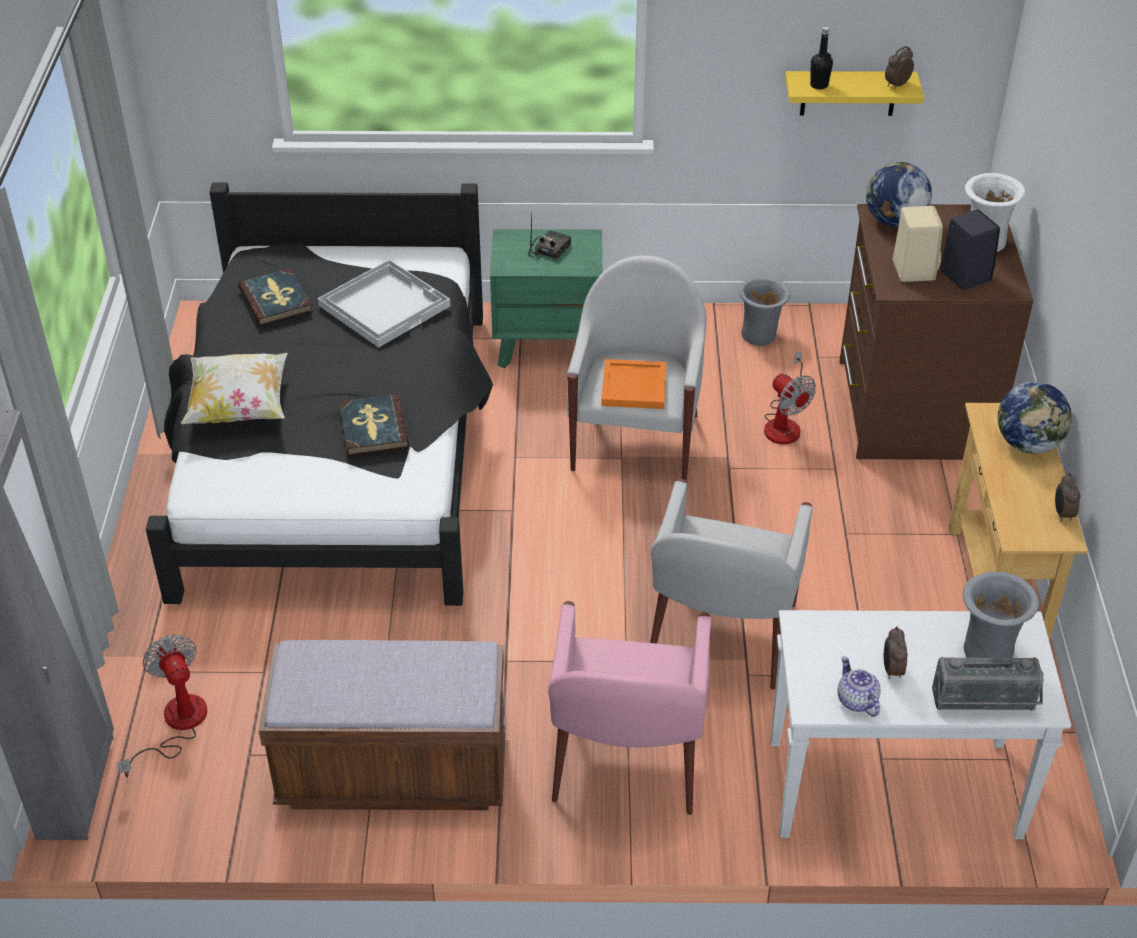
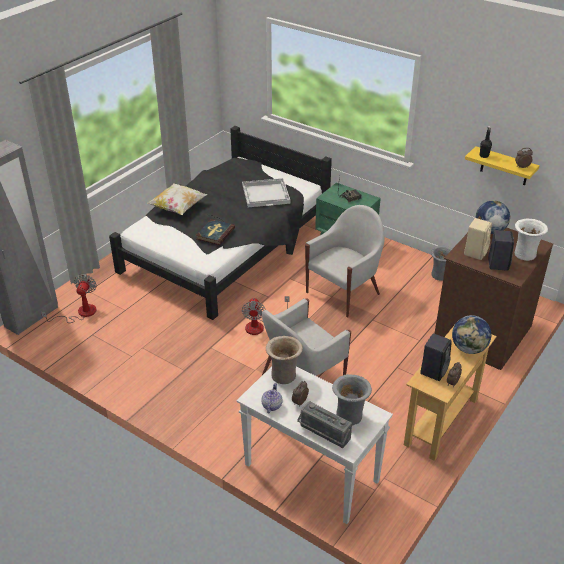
camera: 35 degrees right, 5 degrees down
book [238,268,313,326] -> none
brown bench [259,640,506,810] -> none
pink armchair [548,601,711,815] -> none
orange tray [601,359,667,409] -> none
fan [764,351,816,444] -> fan moved to [242,296,290,335]
none -> beige vase [266,336,303,384]
none -> black speaker [420,334,452,381]

